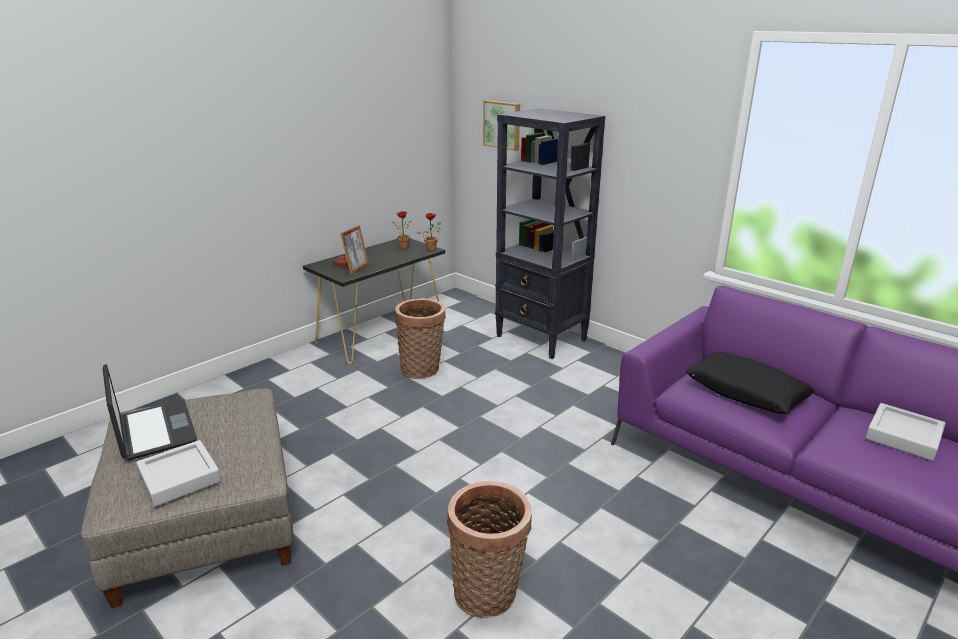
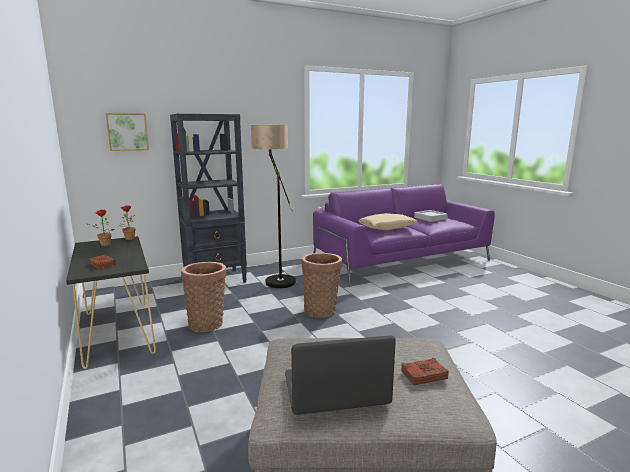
camera: 70 degrees left, 10 degrees down
grey tray [136,440,221,507] -> brown book [401,358,449,385]
picture frame [340,225,369,274] -> none
basket [447,481,532,618] -> basket moved to [301,253,342,318]
black pillow [686,352,815,414] -> beige pillow [359,213,417,230]
none -> floor lamp [251,124,296,288]

